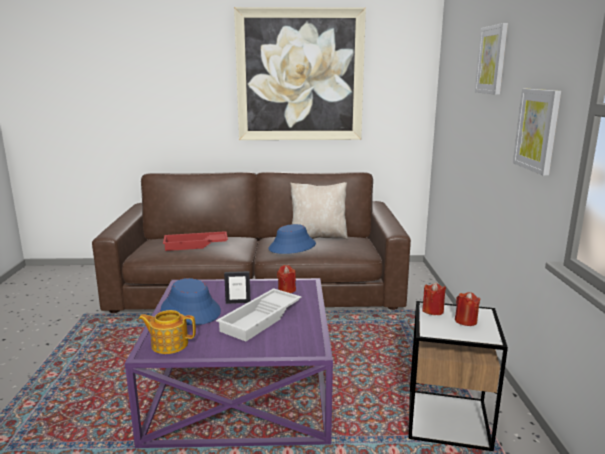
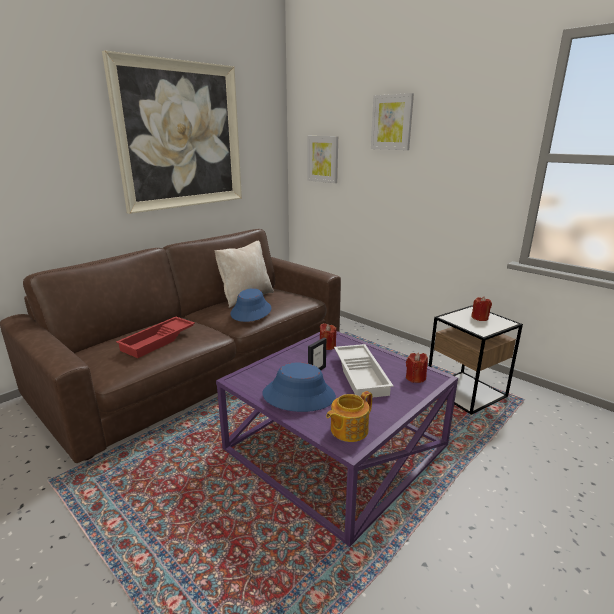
camera: 45 degrees left, 5 degrees up
red candle [422,282,446,315] -> red candle moved to [406,353,428,383]
picture [513,89,561,176] -> picture moved to [308,136,338,183]

